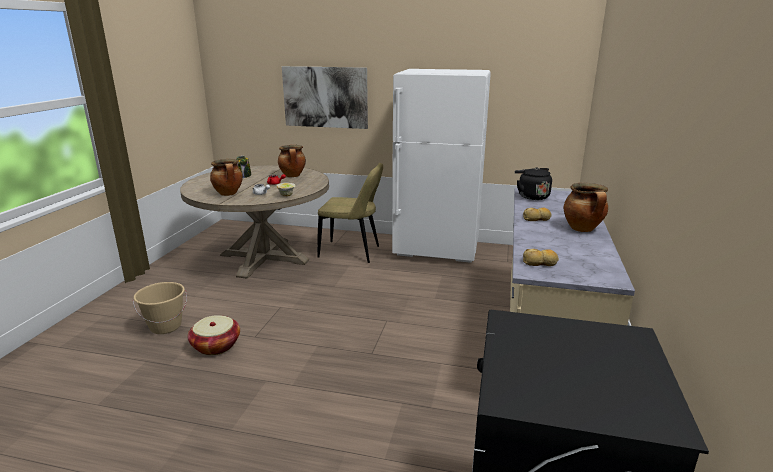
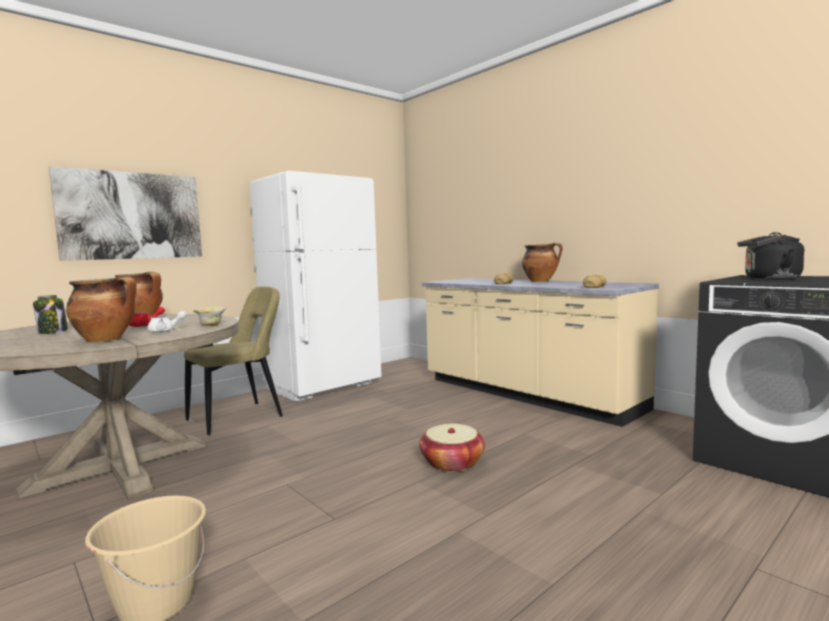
camera: 55 degrees left, 15 degrees down
basket [188,315,240,355] -> basket moved to [419,424,485,472]
black kettle [515,167,552,200] -> black kettle moved to [737,232,805,280]

